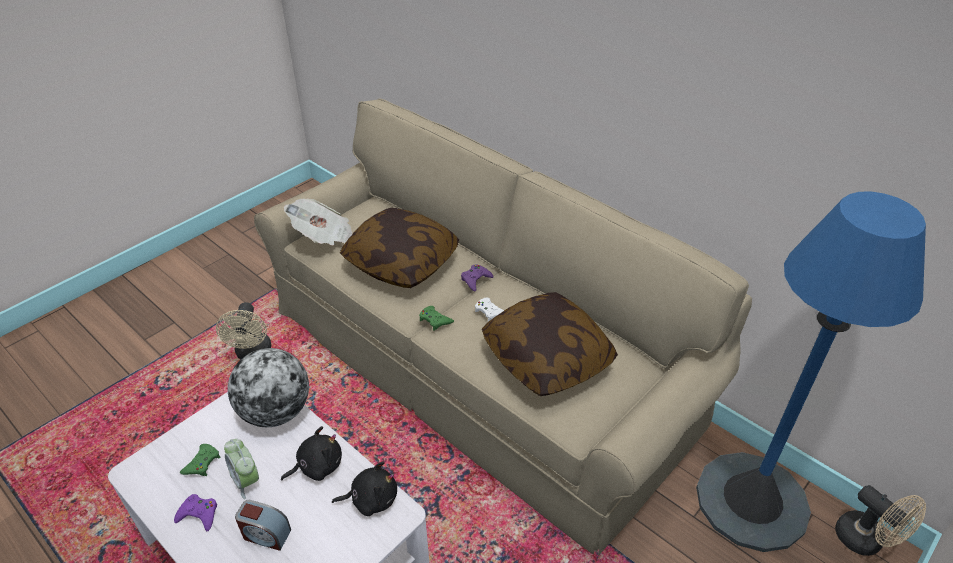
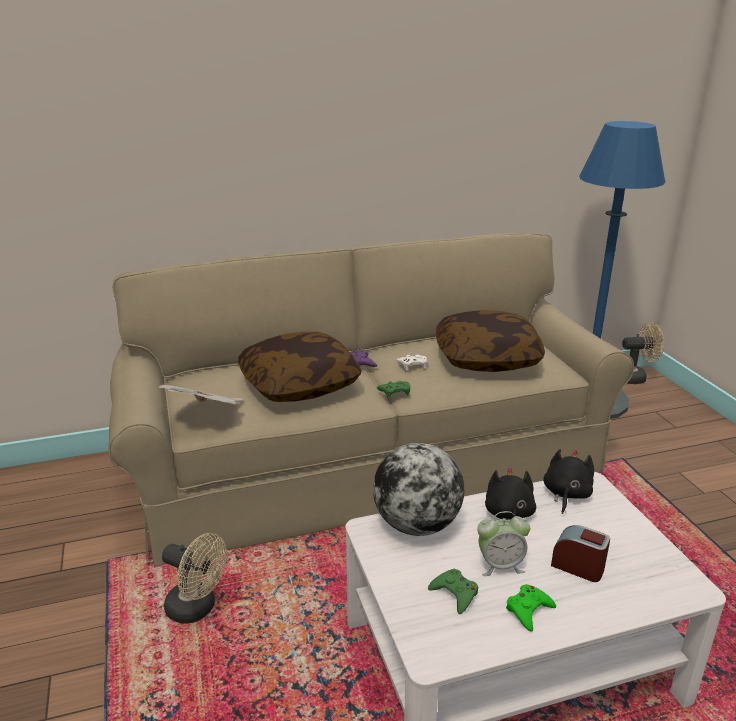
camera: 60 degrees left, 15 degrees down
purple game controller [174,494,217,531] -> green game controller [506,584,556,632]
alarm clock [235,500,291,551] -> alarm clock turned 105 degrees counterclockwise [551,525,610,582]

